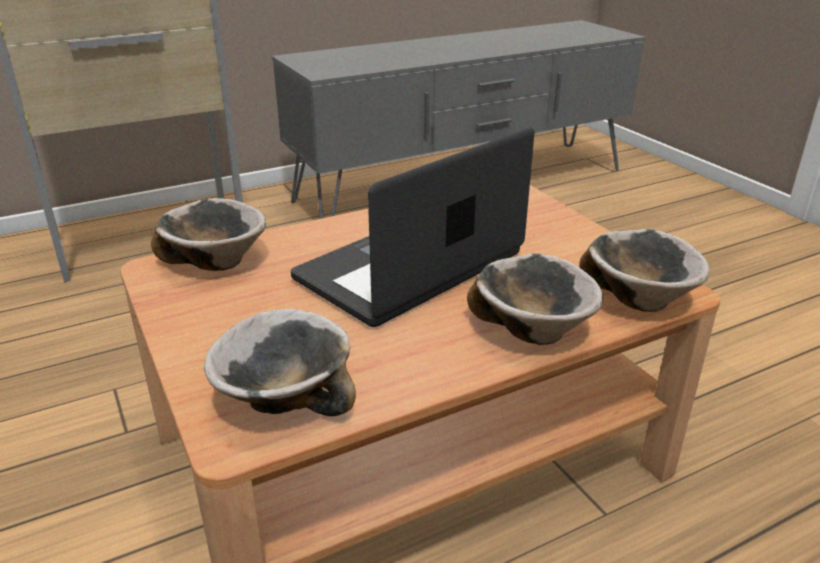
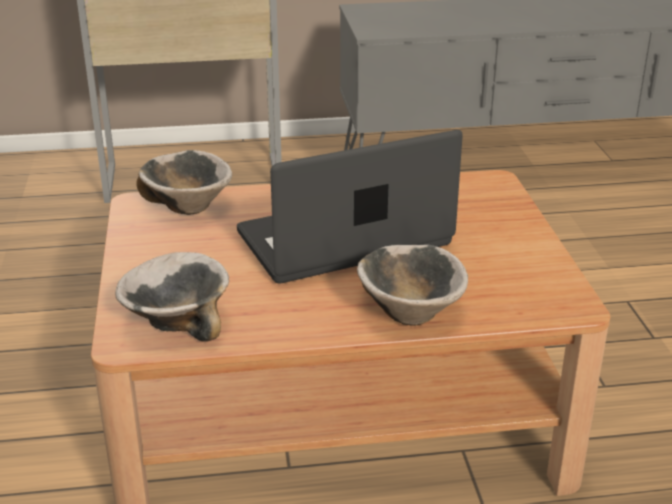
camera: 20 degrees right, 0 degrees up
bowl [579,229,710,312] -> none

